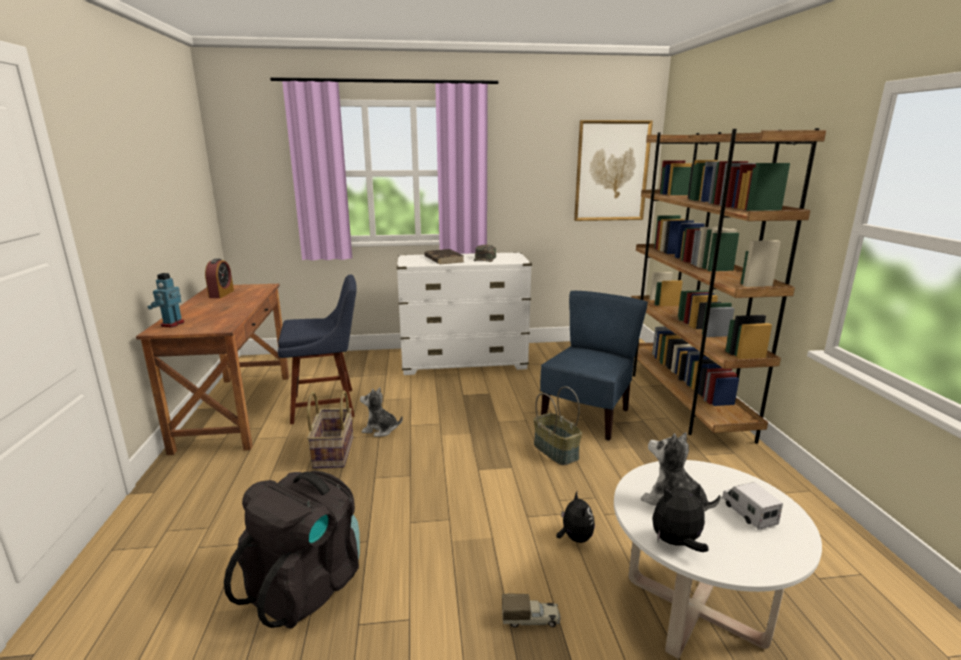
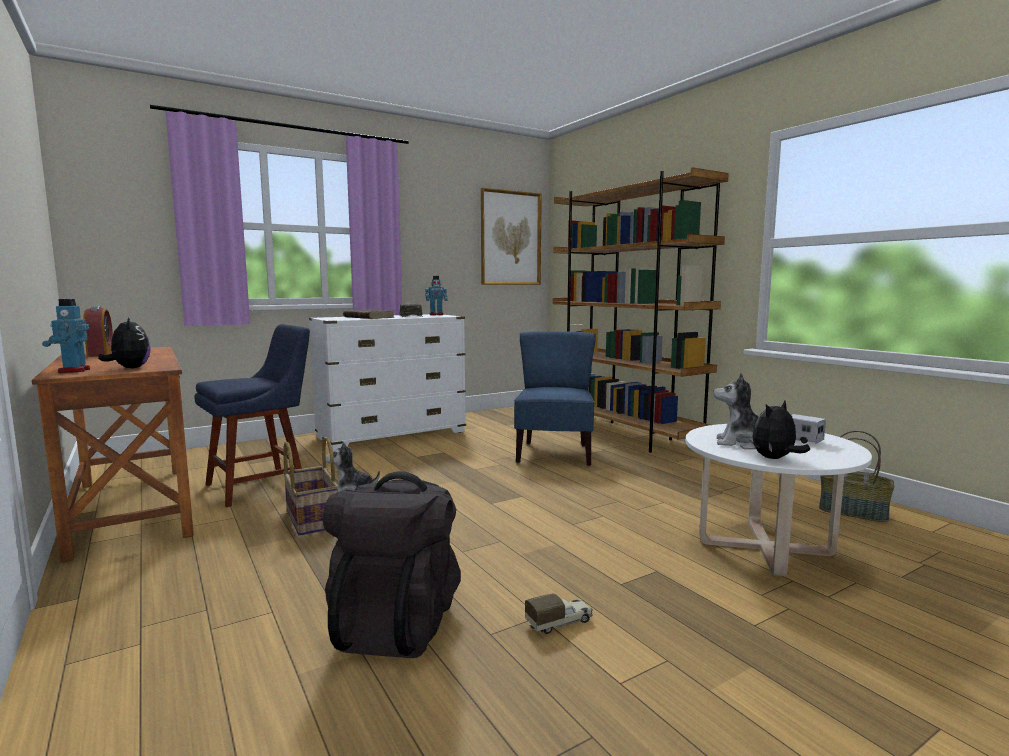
camera: 25 degrees left, 10 degrees down
toy truck [502,593,561,627] -> toy truck moved to [525,593,593,634]
basket [534,386,582,465] -> basket moved to [819,430,894,522]
plush toy [556,491,595,543] -> plush toy moved to [98,318,151,368]
none -> toy robot [425,276,448,315]

